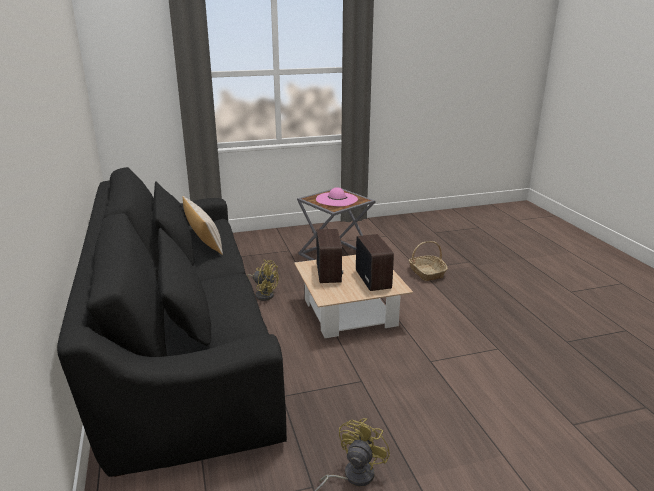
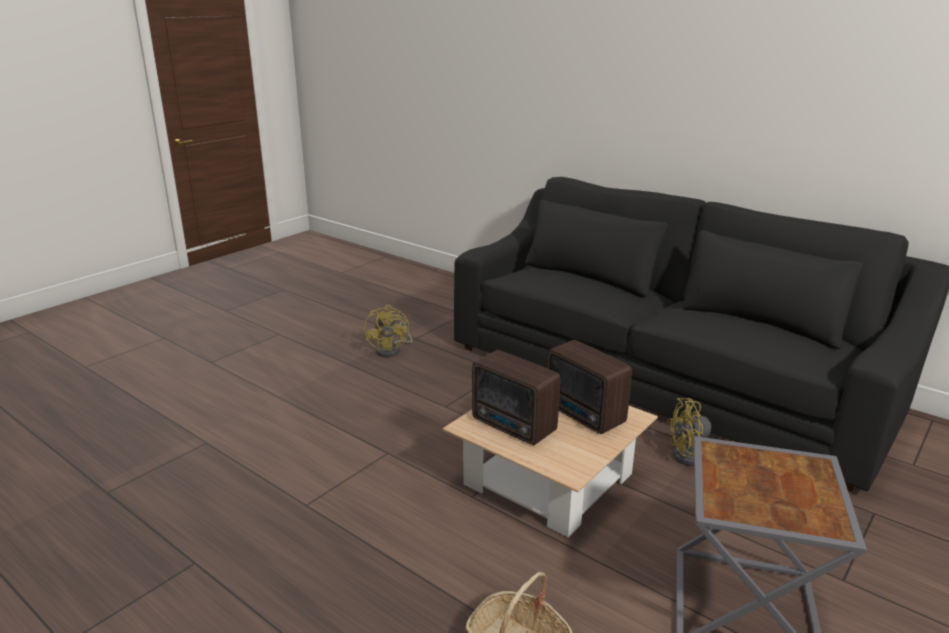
camera: 145 degrees right, 0 degrees up
beige pillow [182,196,223,255] -> none
pink hat [316,187,358,206] -> none

